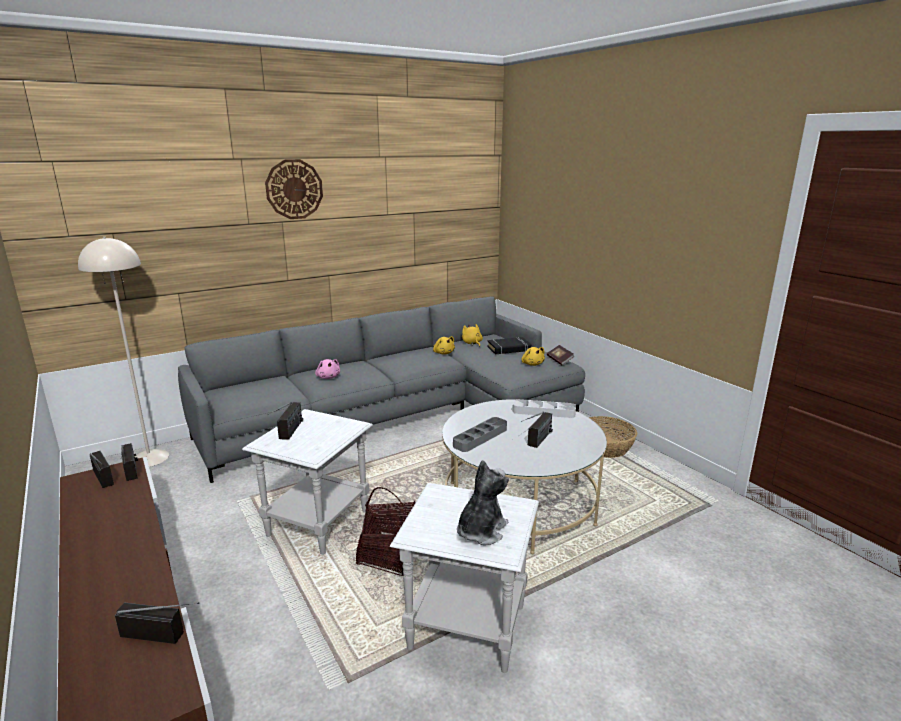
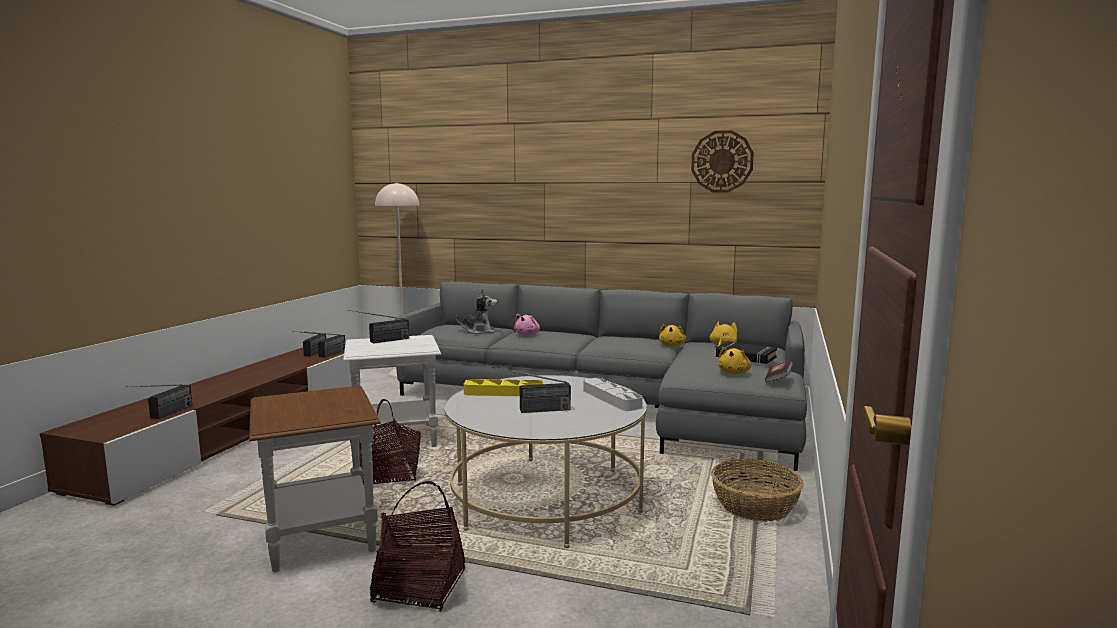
camera: 50 degrees right, 10 degrees down
radio [115,602,199,644] -> radio turned 45 degrees clockwise [126,384,192,419]
wall clock [265,159,323,219] -> wall clock moved to [691,130,754,192]
white side table [390,483,539,673] -> brown side table [249,386,381,572]
grey tray [453,417,507,452] -> yellow tray [464,379,543,396]
plush toy [457,460,509,545] -> plush toy moved to [456,289,497,334]
none -> basket [370,481,465,612]

